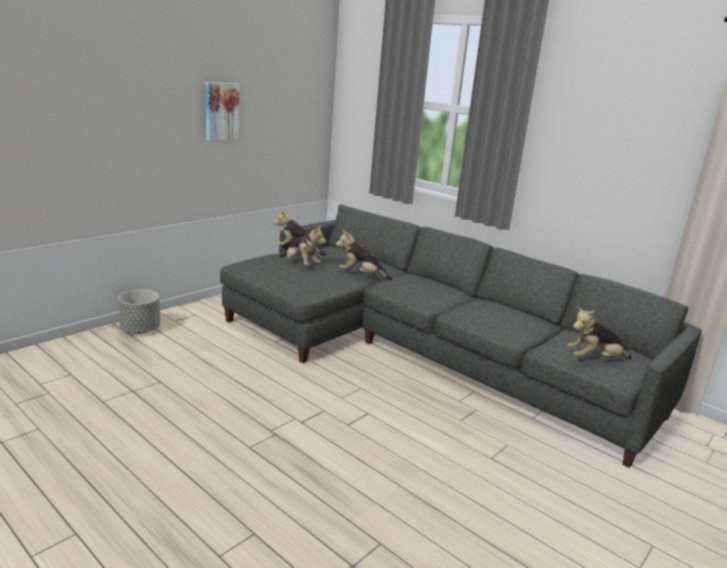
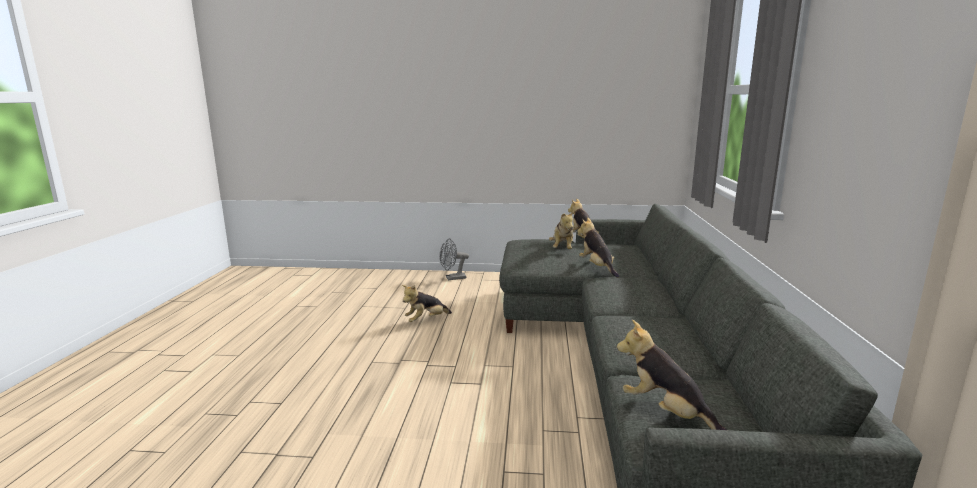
camera: 55 degrees right, 5 degrees down
grey planter [118,290,160,334] -> grey fan [440,238,469,280]
picture [206,82,240,141] -> none
none -> plush toy [402,285,452,322]

